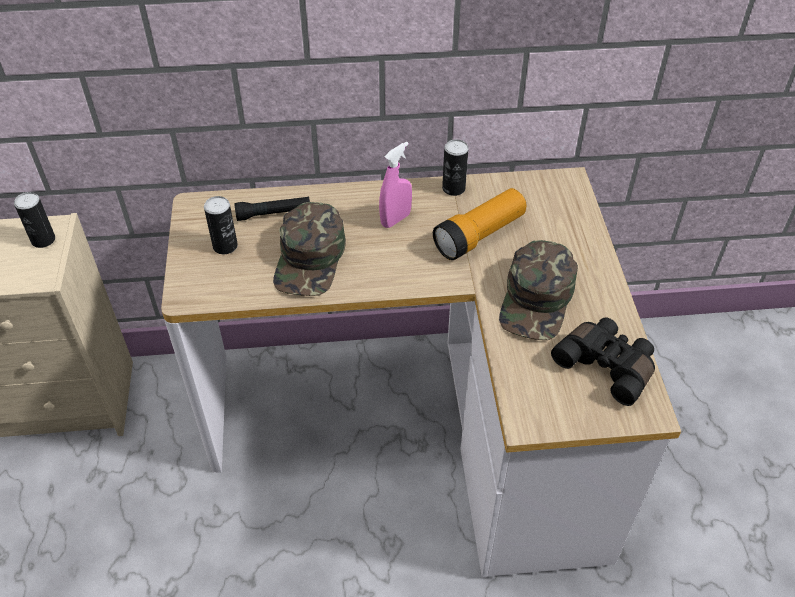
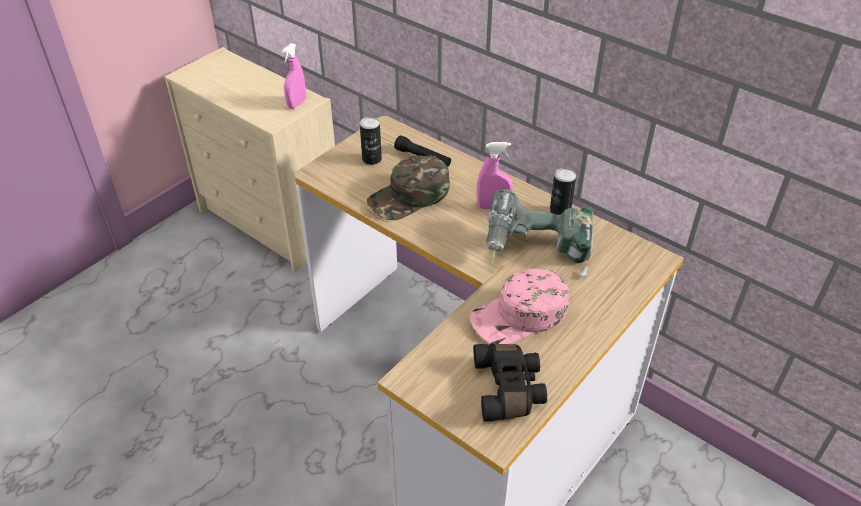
camera: 45 degrees right, 5 degrees down
can [14,192,55,248] -> pink spray bottle [281,43,306,109]
flashlight [433,188,526,260] -> power drill [487,189,593,277]
green cap [499,240,578,340] -> pink cap [470,268,569,344]

